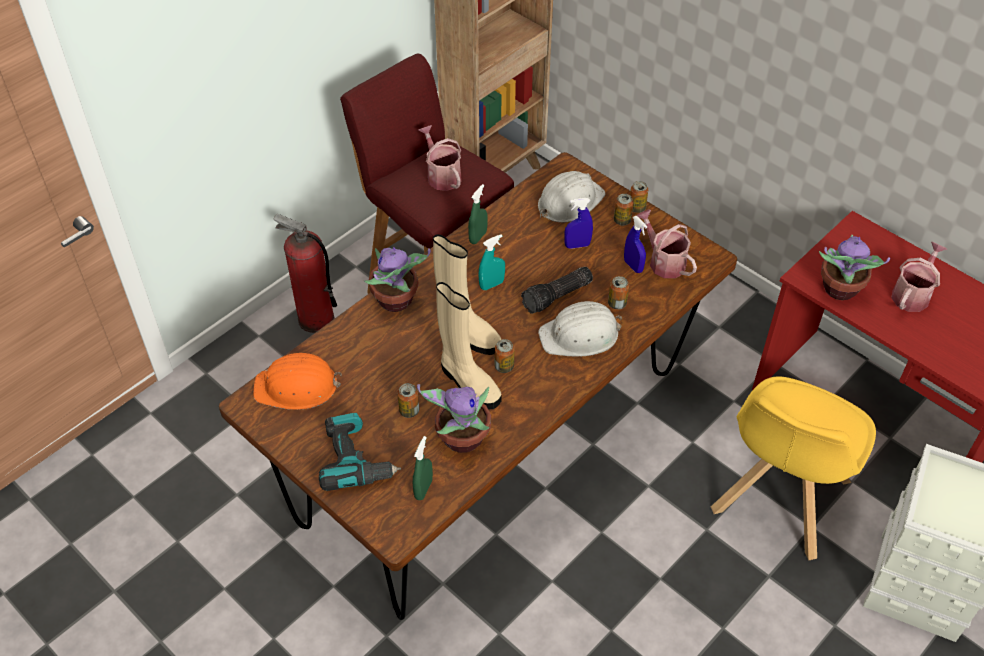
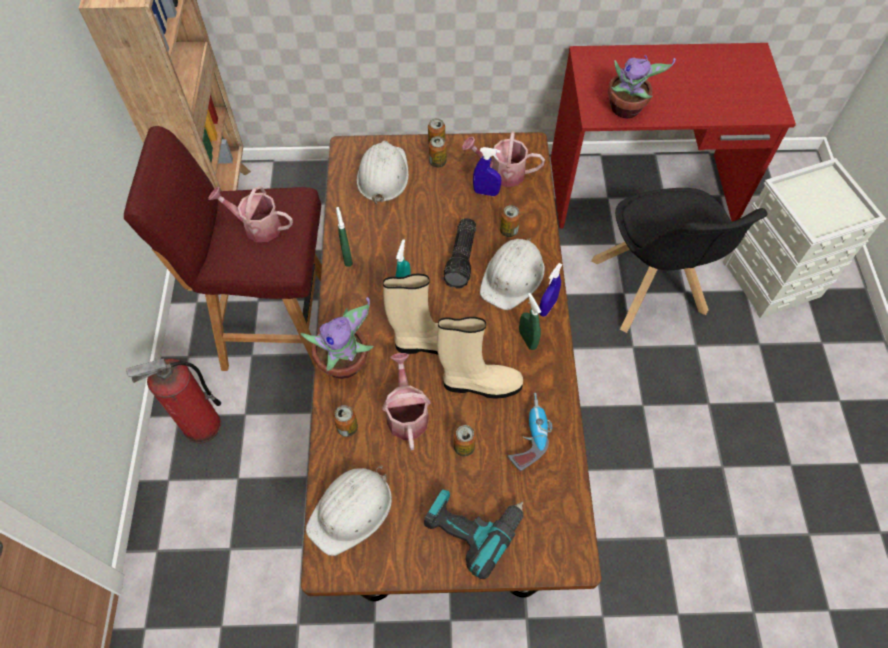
camera: 45 degrees left, 10 degrees up
orange hard hat [253,353,342,410] -> white hard hat [306,466,392,556]
green spray bottle [413,436,433,500] -> green spray bottle moved to [519,293,541,350]
potted plant [417,384,491,453] -> power drill [508,393,553,471]
can [494,339,515,373] -> can moved to [333,405,358,437]
blue spray bottle [564,198,593,249] -> blue spray bottle moved to [539,263,562,317]
yellow chair [711,376,876,560] -> black chair [591,188,768,333]
watering can [892,242,947,312] -> watering can moved to [382,353,431,450]

